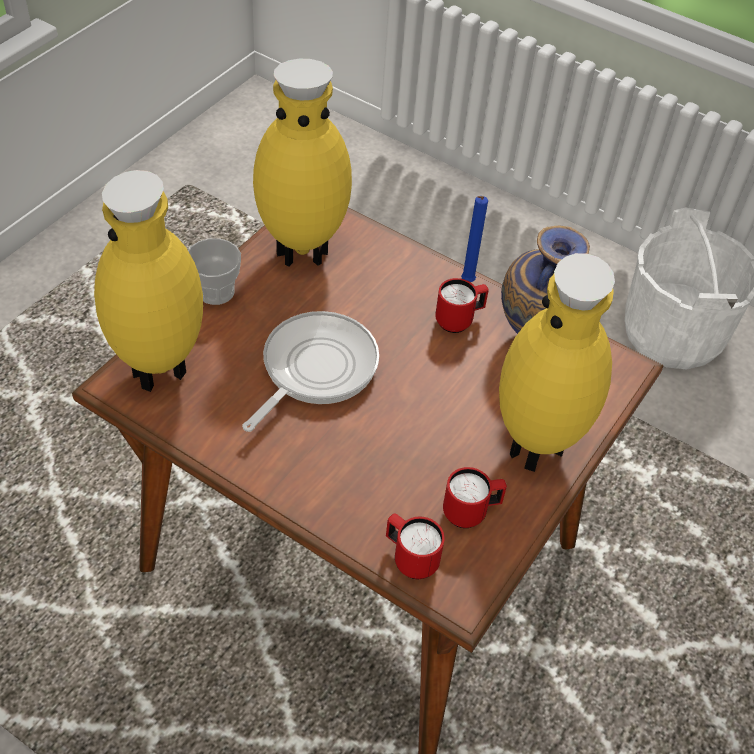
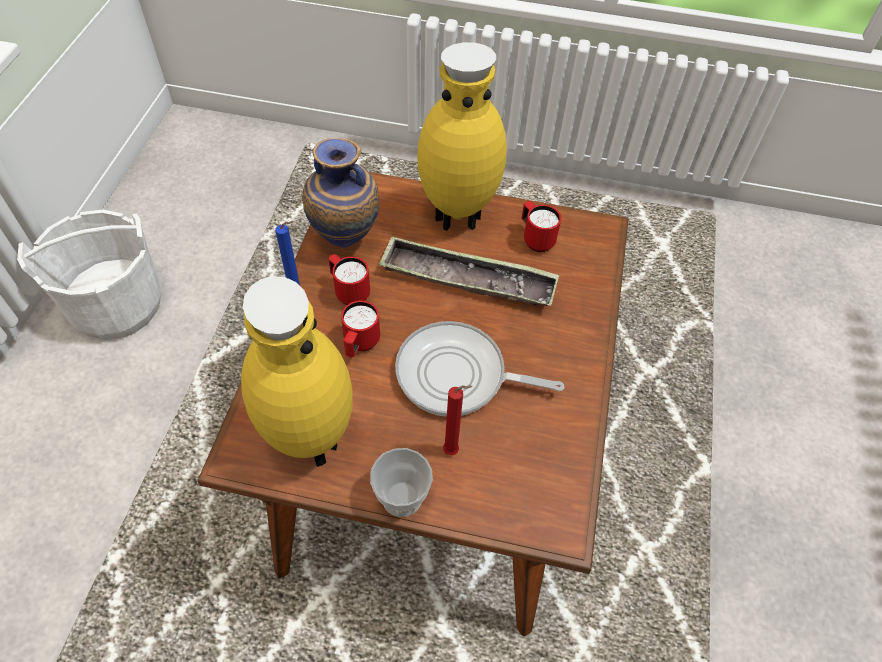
camera: 110 degrees left, 5 degrees up
yellow vase [94,170,203,392] -> none
red mug [386,513,445,579] -> red mug moved to [341,300,380,357]
none -> tray [379,236,559,306]
none -> red candle [443,385,472,455]

